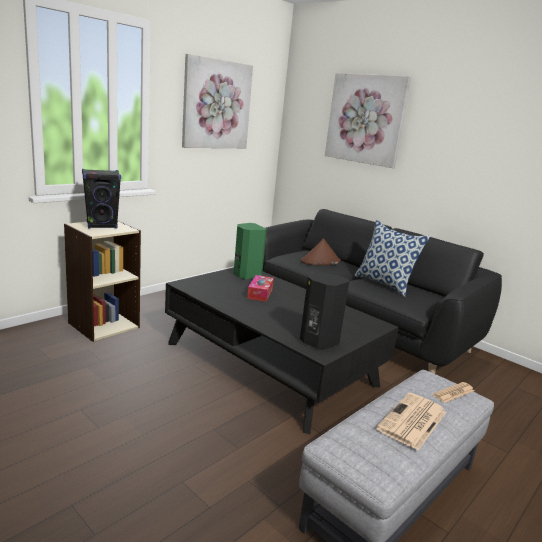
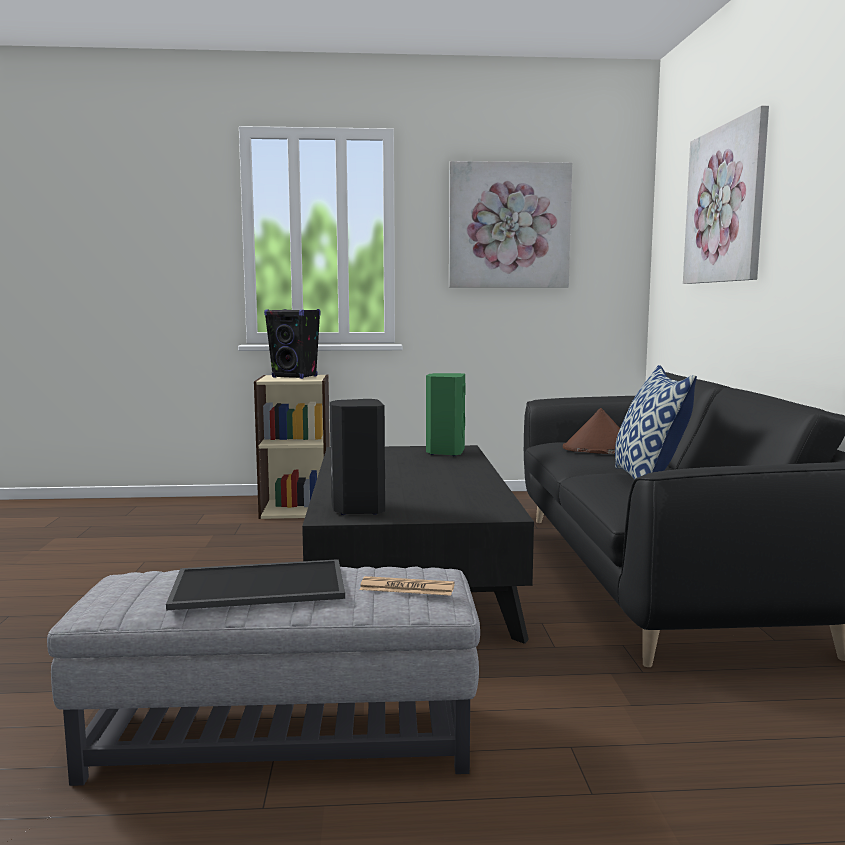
camera: 45 degrees right, 10 degrees down
tissue box [247,275,274,302] -> none
newspaper [376,393,446,450] -> tray [166,559,345,610]

